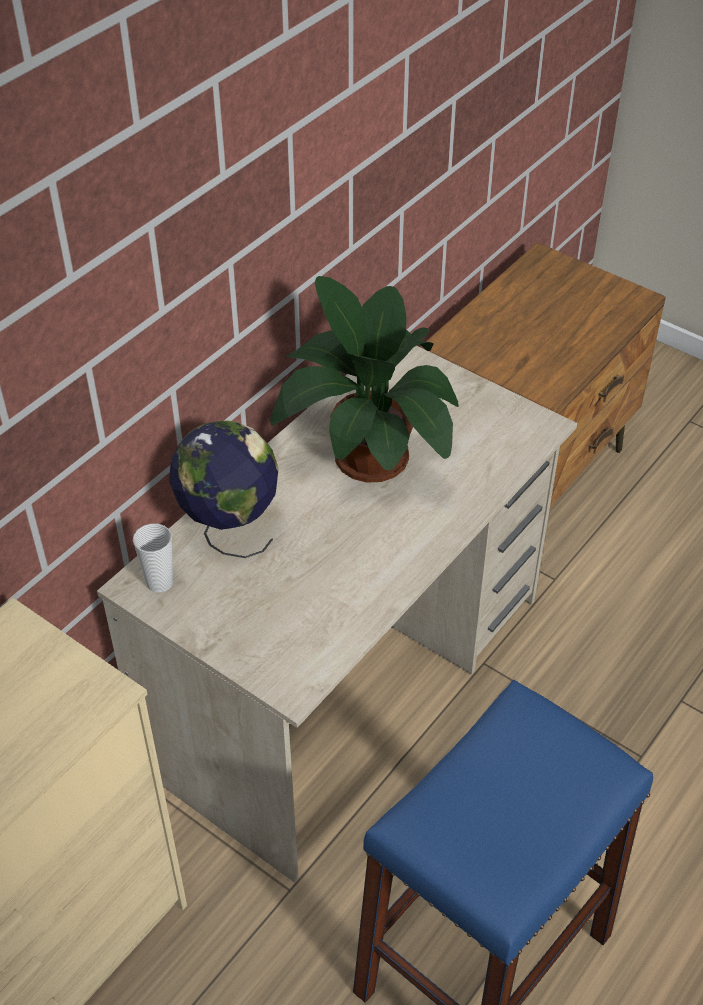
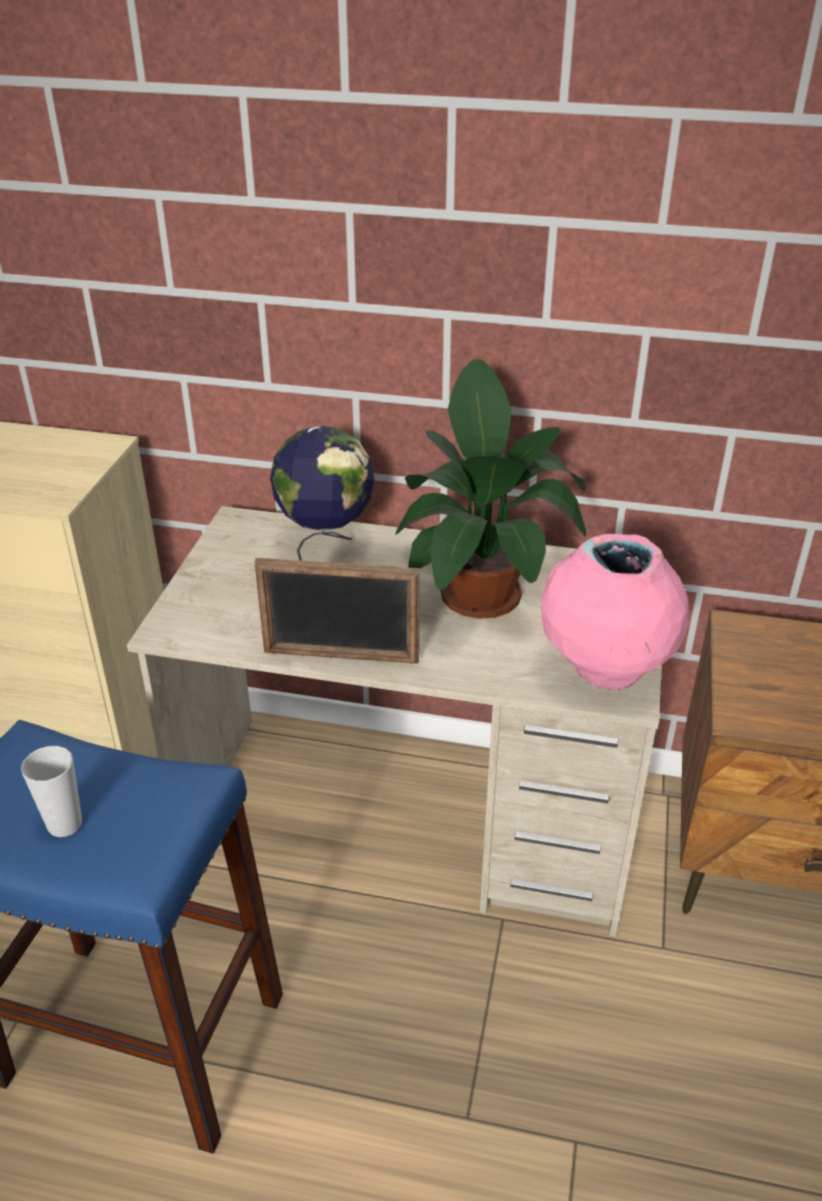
camera: 65 degrees right, 10 degrees down
cup [133,523,173,593] -> cup moved to [21,746,82,837]
none -> picture frame [255,558,420,664]
none -> pink vase [541,534,689,690]

